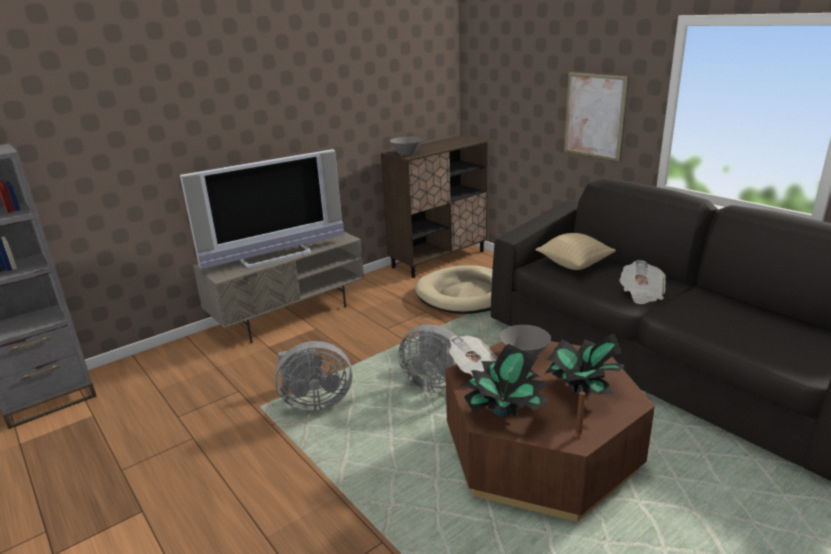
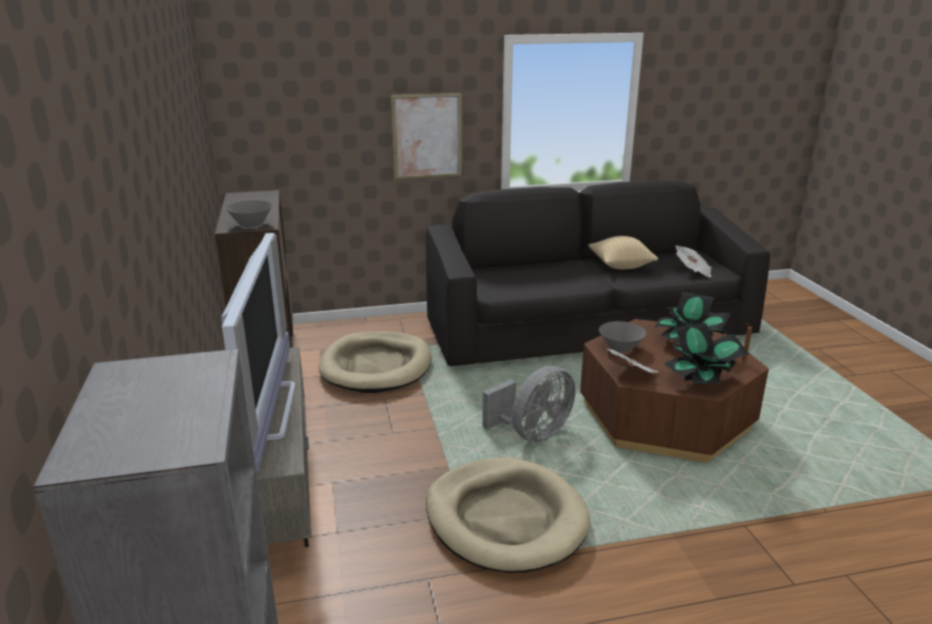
camera: 65 degrees left, 0 degrees up
grey fan [275,341,352,411] -> beige dog bed [426,458,590,573]
beige pillow [536,233,616,270] -> beige pillow moved to [589,236,658,269]
newspaper [619,260,666,304] -> newspaper moved to [676,246,712,277]

